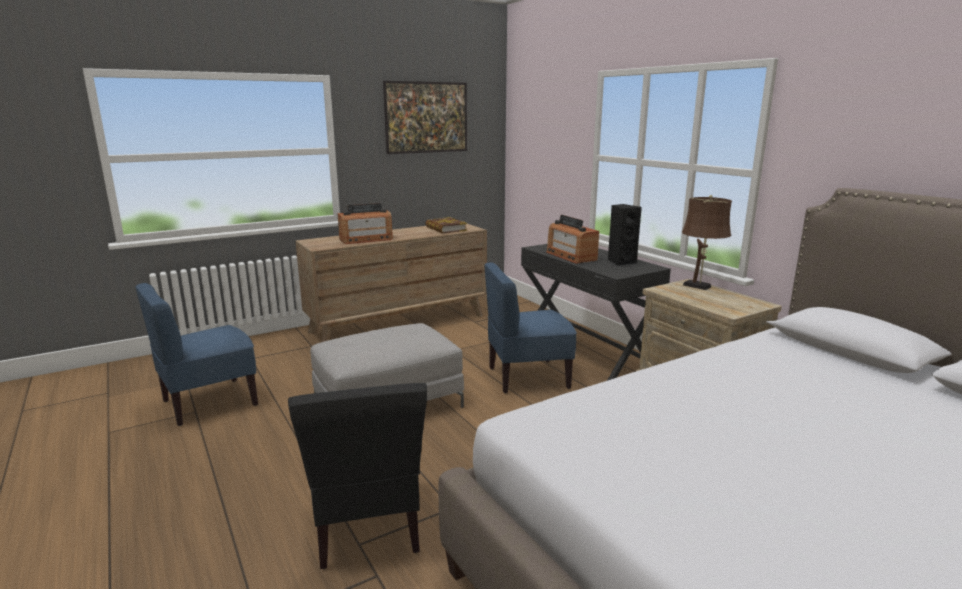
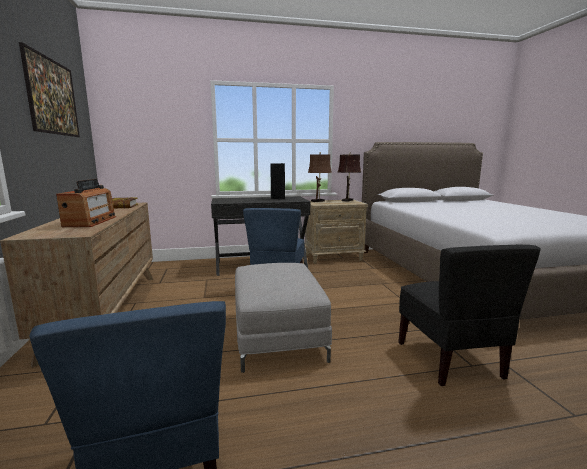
camera: 70 degrees left, 5 degrees down
black chair [288,383,427,569] -> black chair turned 75 degrees clockwise [398,245,541,386]
radio [546,215,599,264] -> none
none -> brown table lamp [338,152,361,202]

